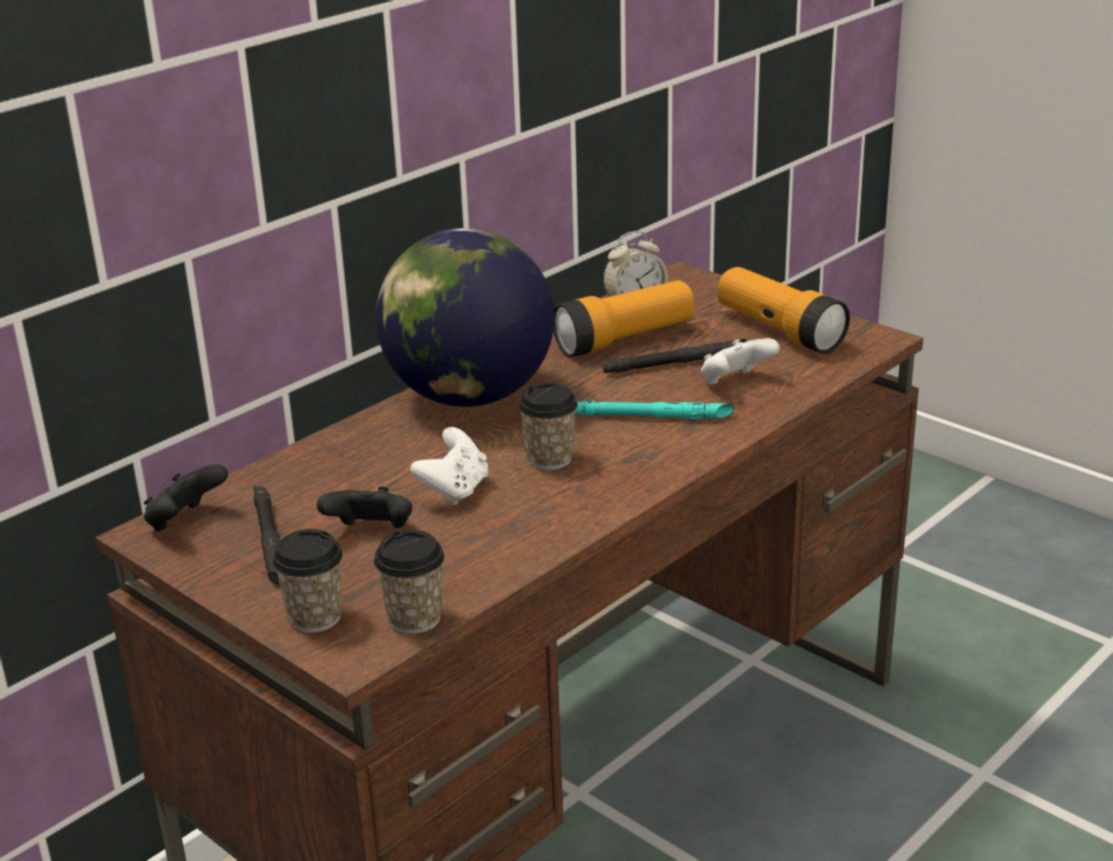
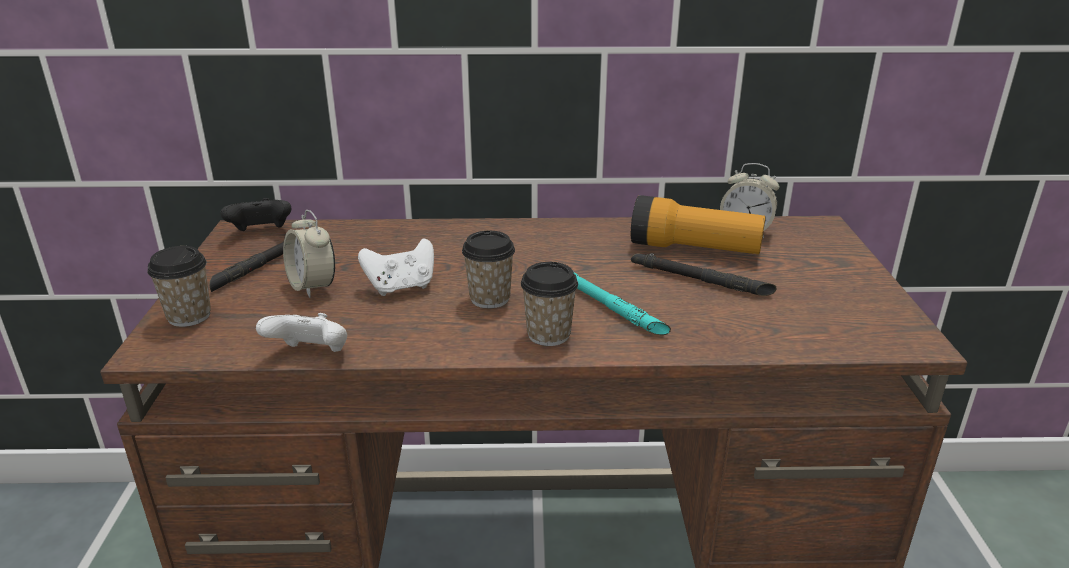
camera: 45 degrees right, 0 degrees up
black game controller [317,486,412,528] -> alarm clock [283,210,335,298]
cup [374,530,444,634] -> cup moved to [521,262,578,346]
globe [376,228,554,407] -> none
white game controller [701,338,780,385] -> white game controller moved to [256,313,347,352]
flashlight [718,267,850,354] -> none

